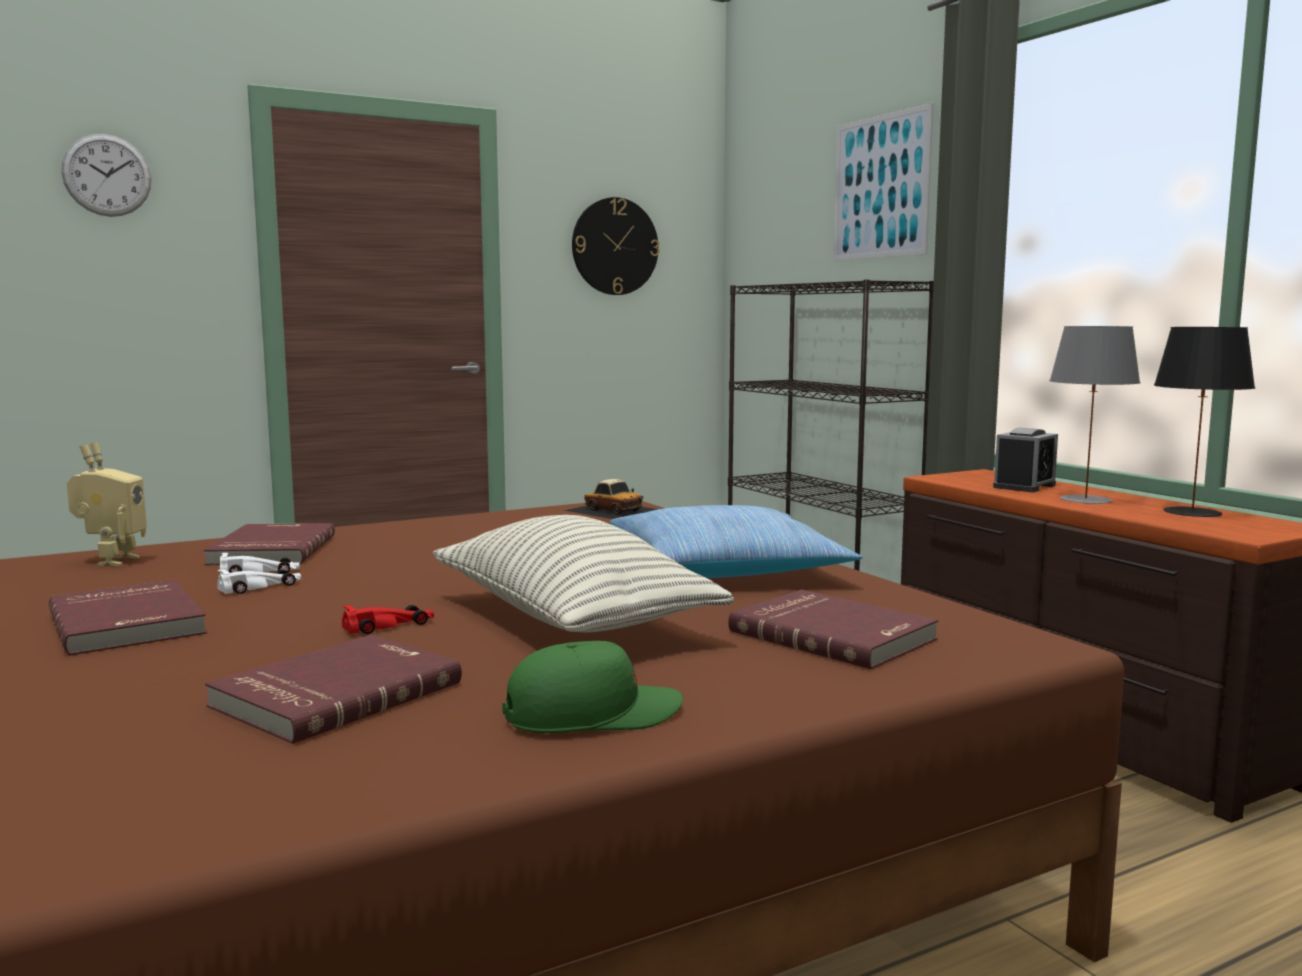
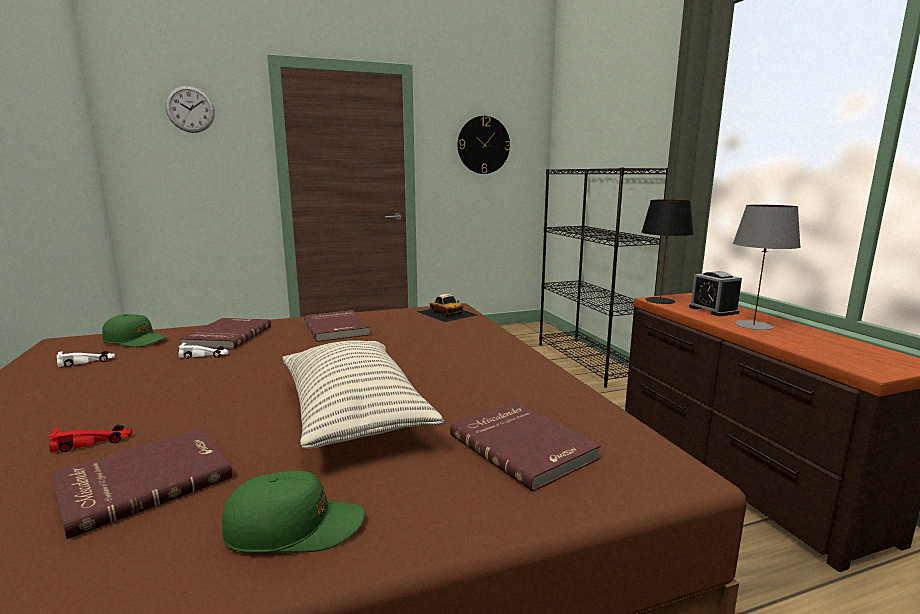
camera: 10 degrees right, 5 degrees up
red book [49,580,207,655] -> red book moved to [304,310,370,342]
toy robot [67,442,147,566] -> green cap [102,314,167,347]
white toy car [217,569,301,594] -> white toy car moved to [56,351,115,367]
red toy car [342,605,434,634] -> red toy car moved to [48,425,132,453]
pillow [610,505,863,578] -> none
picture [833,103,934,261] -> none
alarm clock [993,428,1058,492] -> alarm clock turned 105 degrees clockwise [689,271,742,316]
black table lamp [1154,327,1255,517] -> black table lamp moved to [641,200,694,304]

